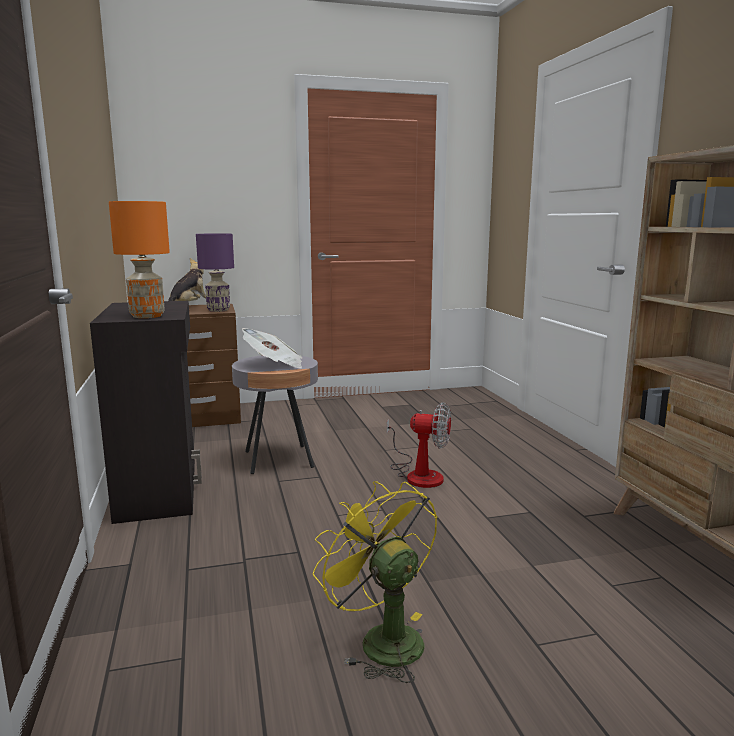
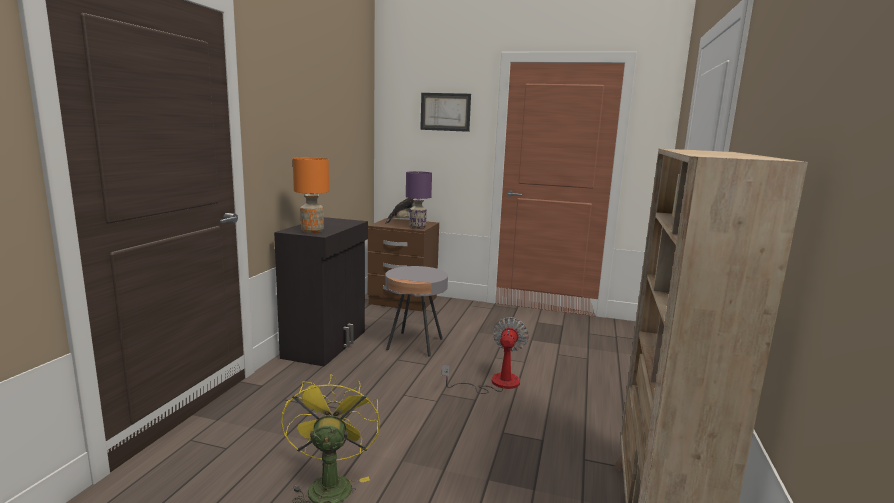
camera: 30 degrees right, 0 degrees up
newspaper [242,328,303,368] -> none
fan [387,402,451,488] -> fan turned 120 degrees counterclockwise [442,317,529,394]
none -> picture [420,93,471,132]

